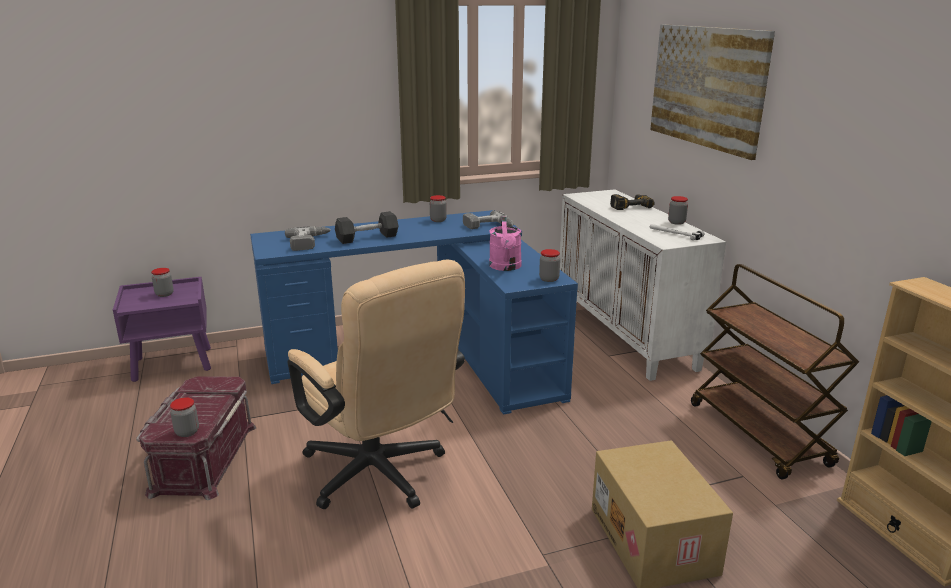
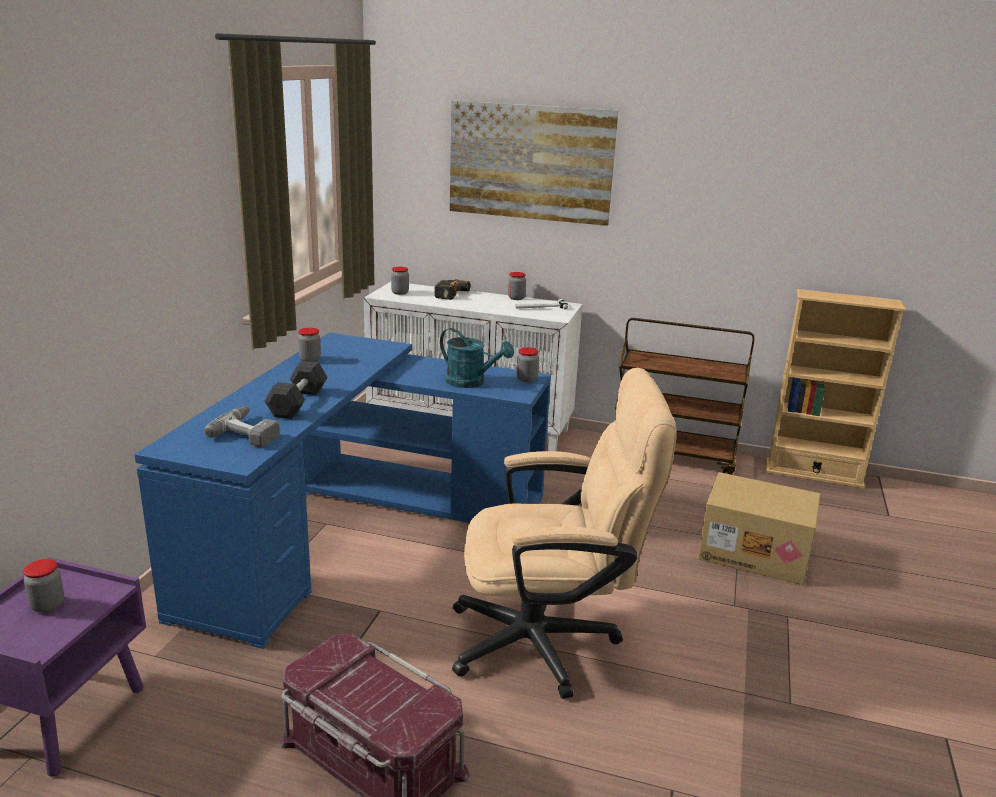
camera: 55 degrees left, 0 degrees up
jar [170,397,199,437] -> jar moved to [391,267,409,295]
power drill [463,210,514,229] -> none
pink watering can [489,217,522,271] -> turquoise watering can [440,328,514,388]

